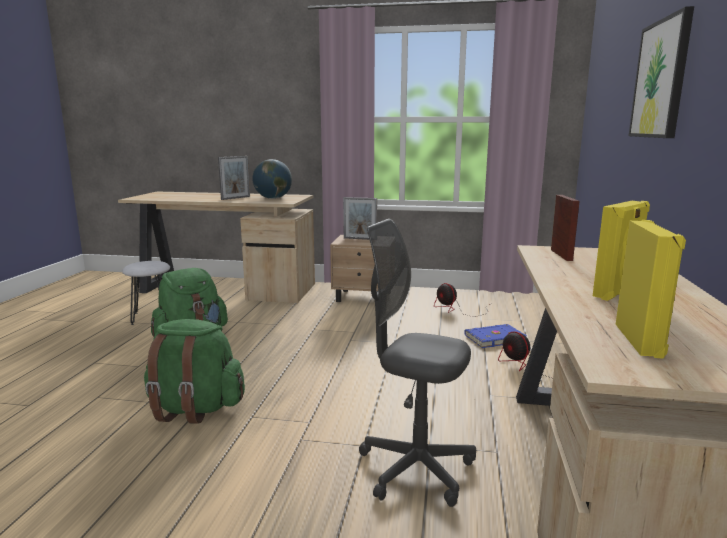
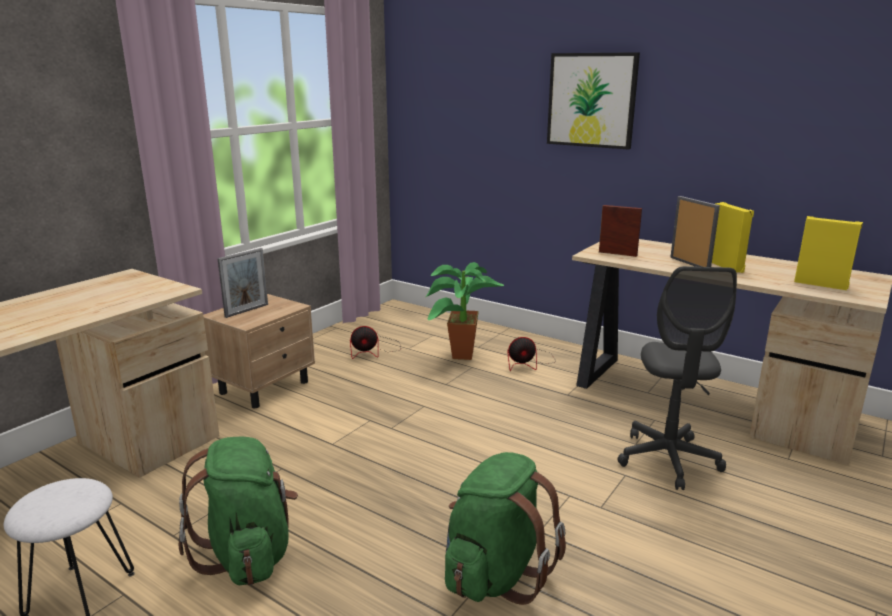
camera: 65 degrees left, 5 degrees up
picture frame [218,156,250,200] -> picture frame moved to [670,196,720,267]
globe [252,159,292,199] -> none
grey office chair [359,219,476,507] -> grey office chair turned 45 degrees counterclockwise [618,266,737,490]
blue book [464,324,527,348] -> potted plant [425,262,504,360]

